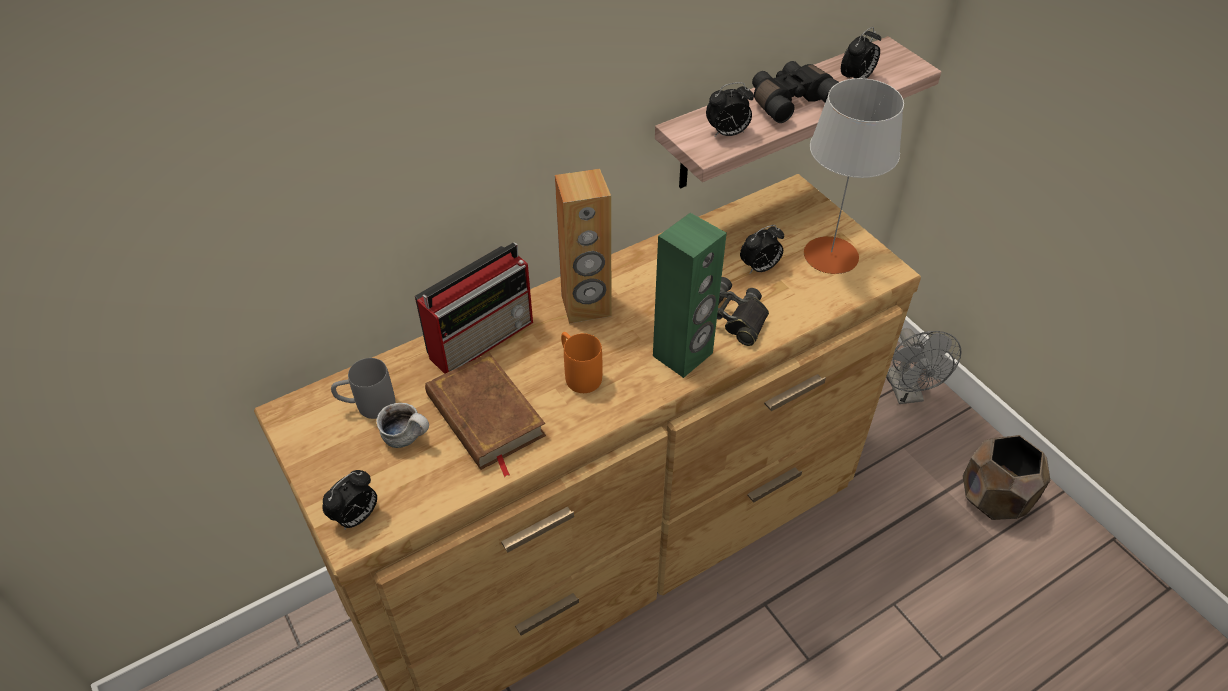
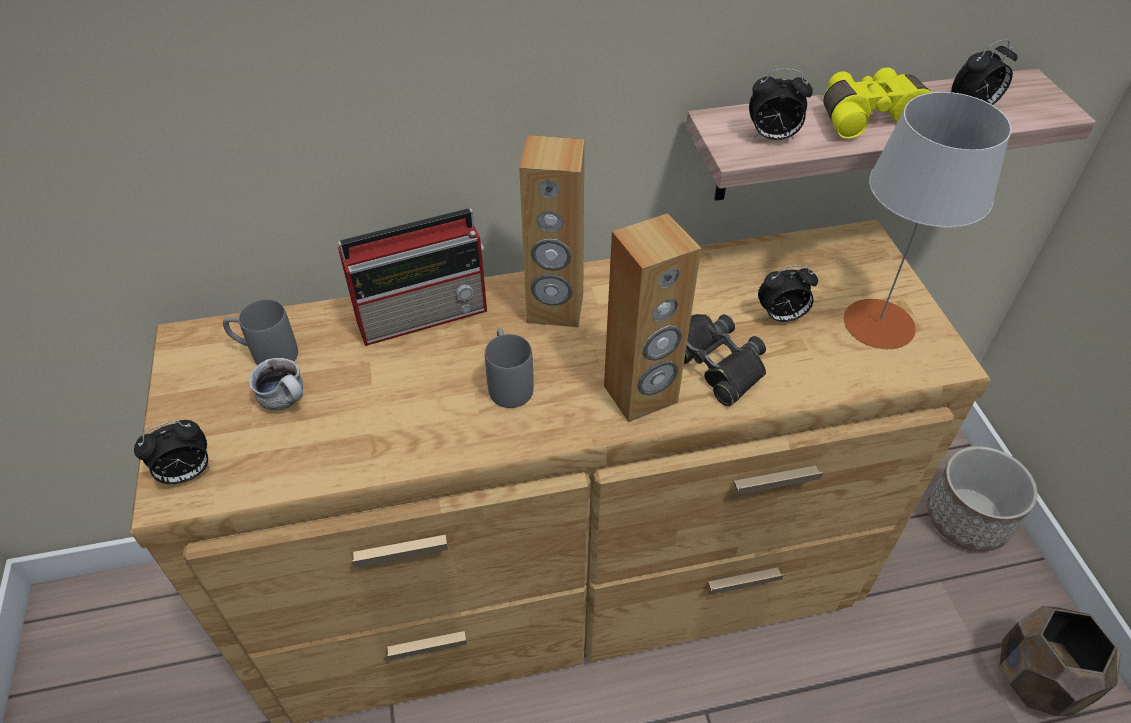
camera: 20 degrees right, 0 degrees up
brown book [425,353,546,477] -> none
orange mug [561,332,602,393] -> grey mug [485,328,534,408]
green speaker [653,213,727,378] -> brown speaker [604,213,701,422]
black binoculars [752,61,839,123] -> yellow binoculars [823,67,932,139]
grey fan [886,328,962,404] -> planter [927,446,1038,551]

